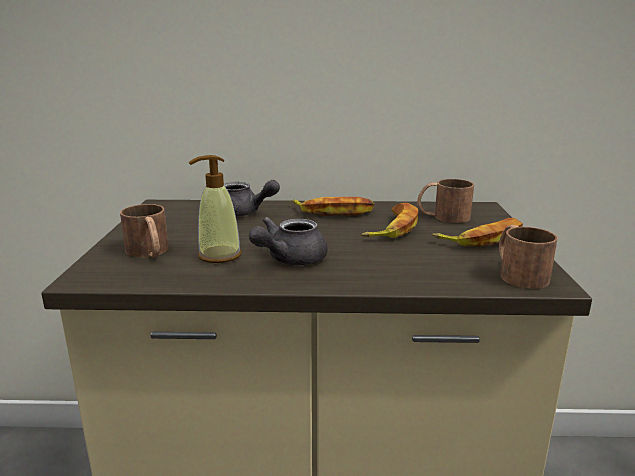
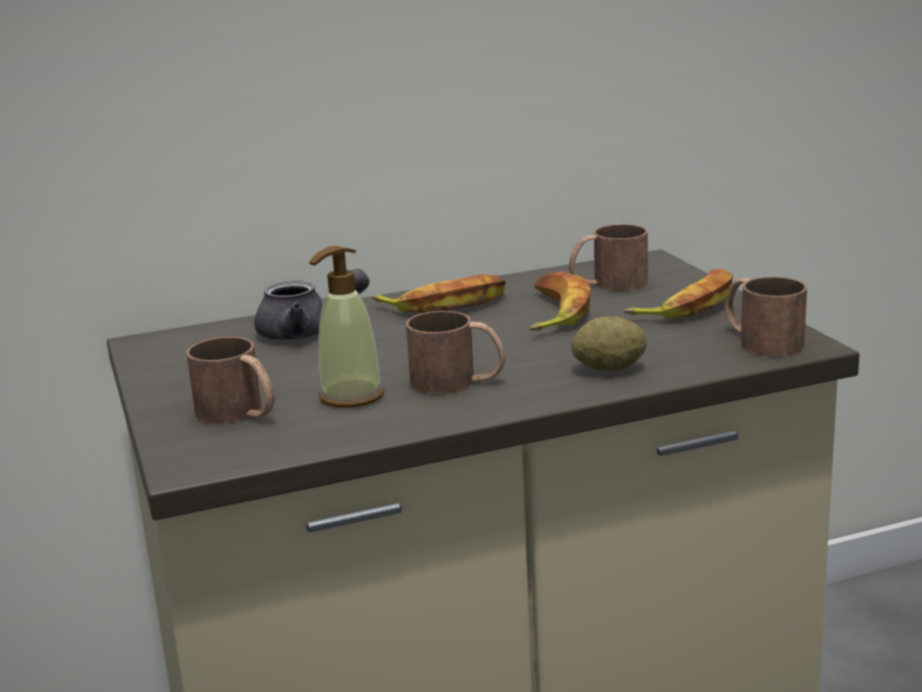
camera: 20 degrees left, 0 degrees up
grey teapot [249,217,328,265] -> brown mug [406,311,505,394]
none -> potato [571,316,647,371]

